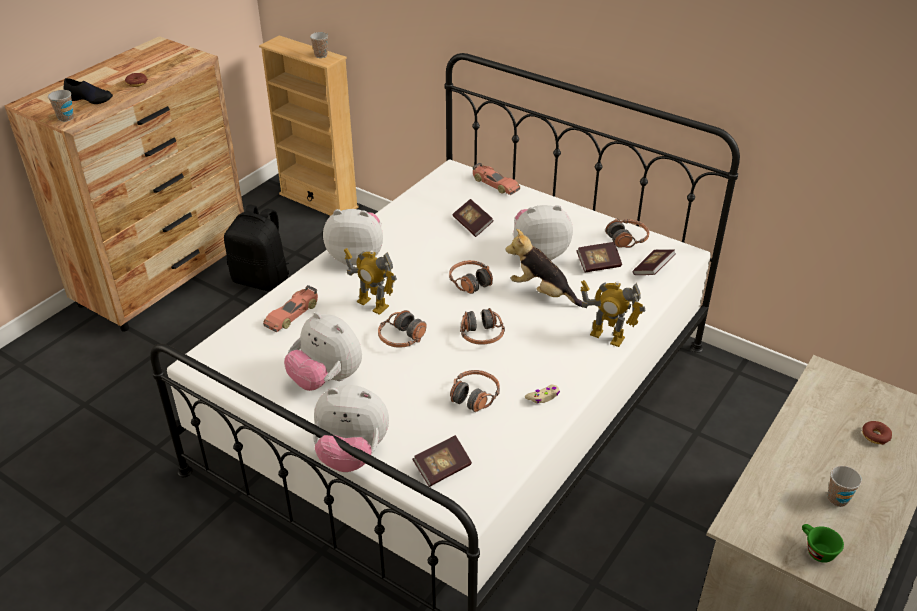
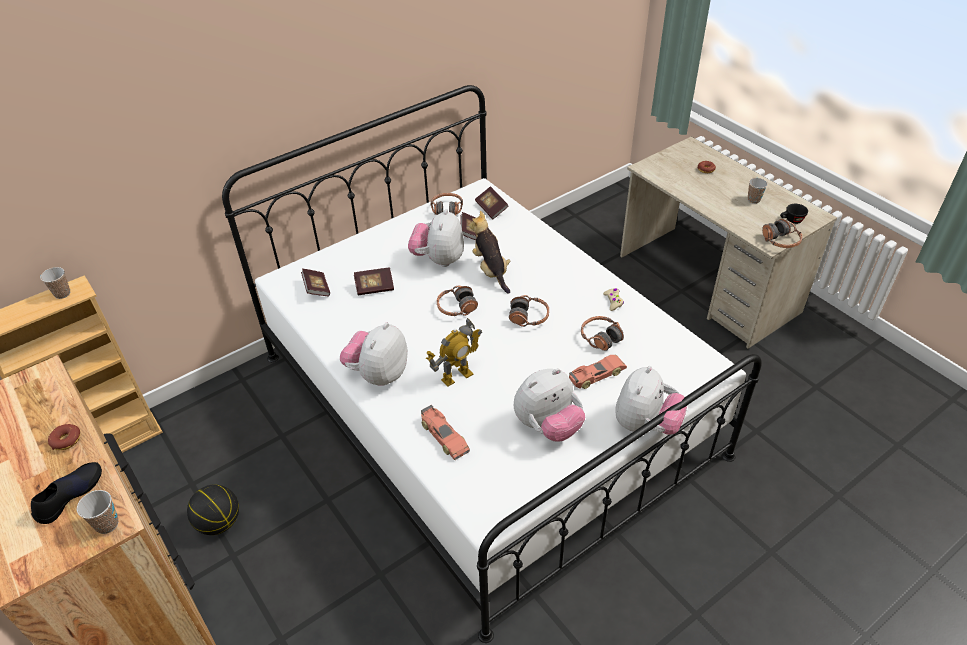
camera: 70 degrees left, 5 degrees up
black backpack [224,205,289,292] -> basketball [187,484,239,535]
headphones [378,310,427,348] -> headphones moved to [762,219,803,248]
book [413,435,472,487] -> book moved to [301,269,330,296]
toy car [473,162,520,195] -> toy car moved to [569,355,627,389]
plush toy [505,229,583,307] -> plush toy turned 105 degrees clockwise [469,211,510,294]
toy robot [581,280,645,347] -> none
green cup [802,524,844,563] -> black cup [780,204,808,224]

